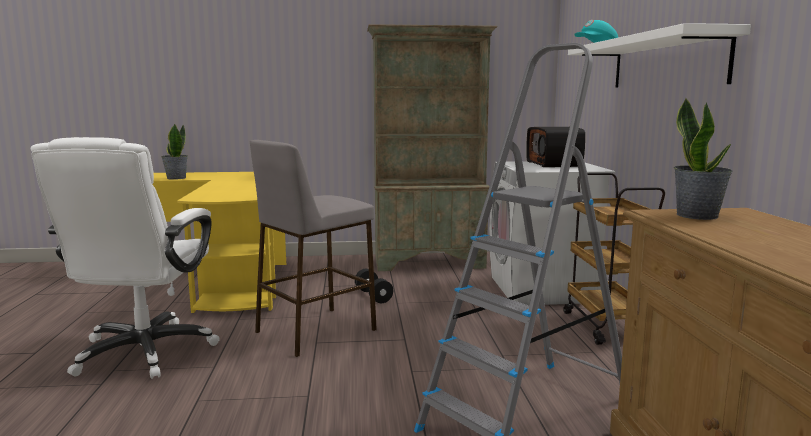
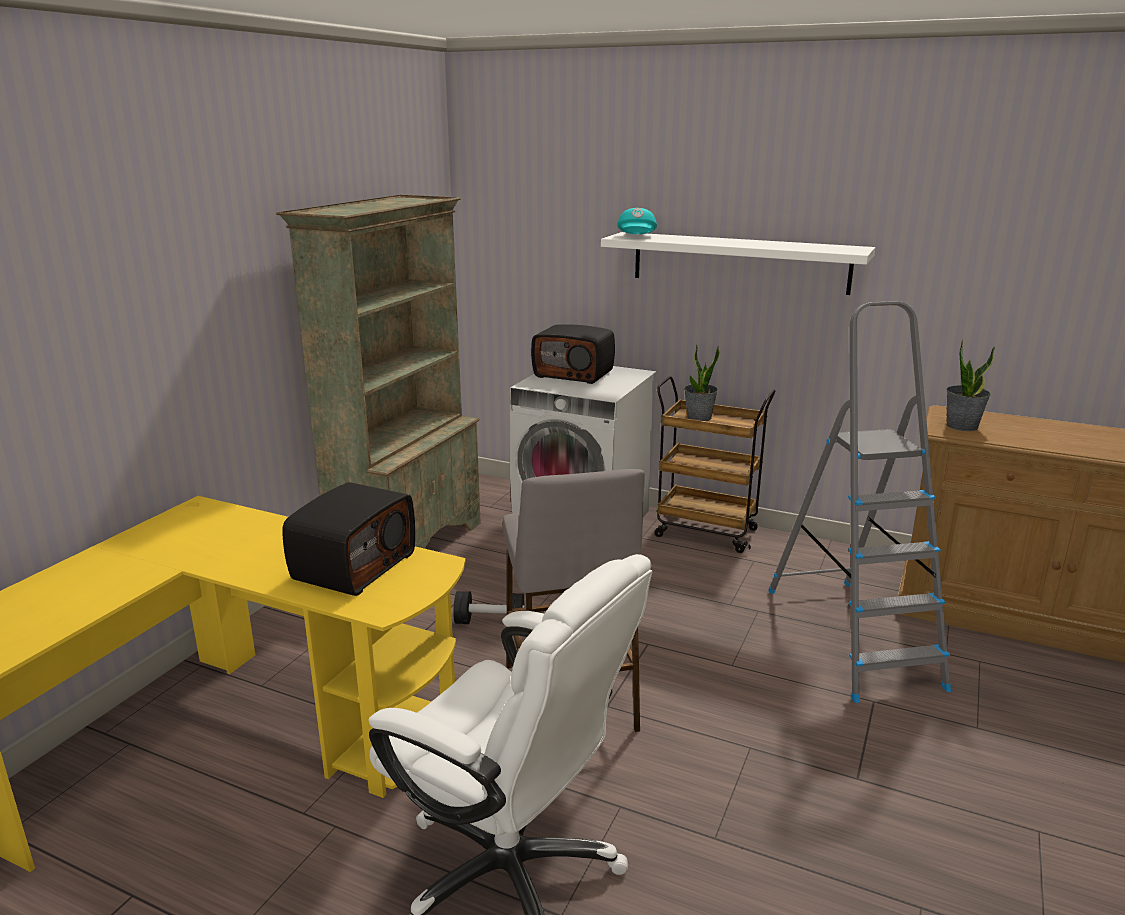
camera: 60 degrees left, 10 degrees up
potted plant [161,124,188,180] -> potted plant moved to [684,344,720,421]
none -> radio [282,482,415,596]

